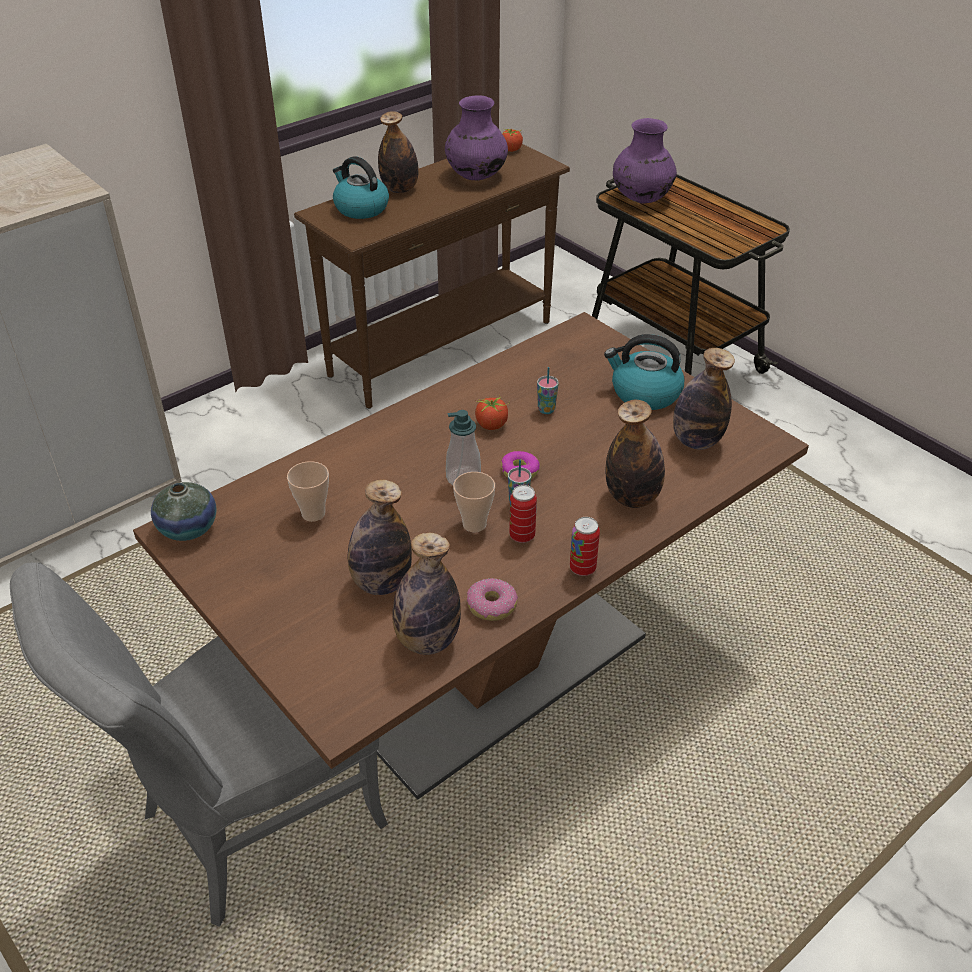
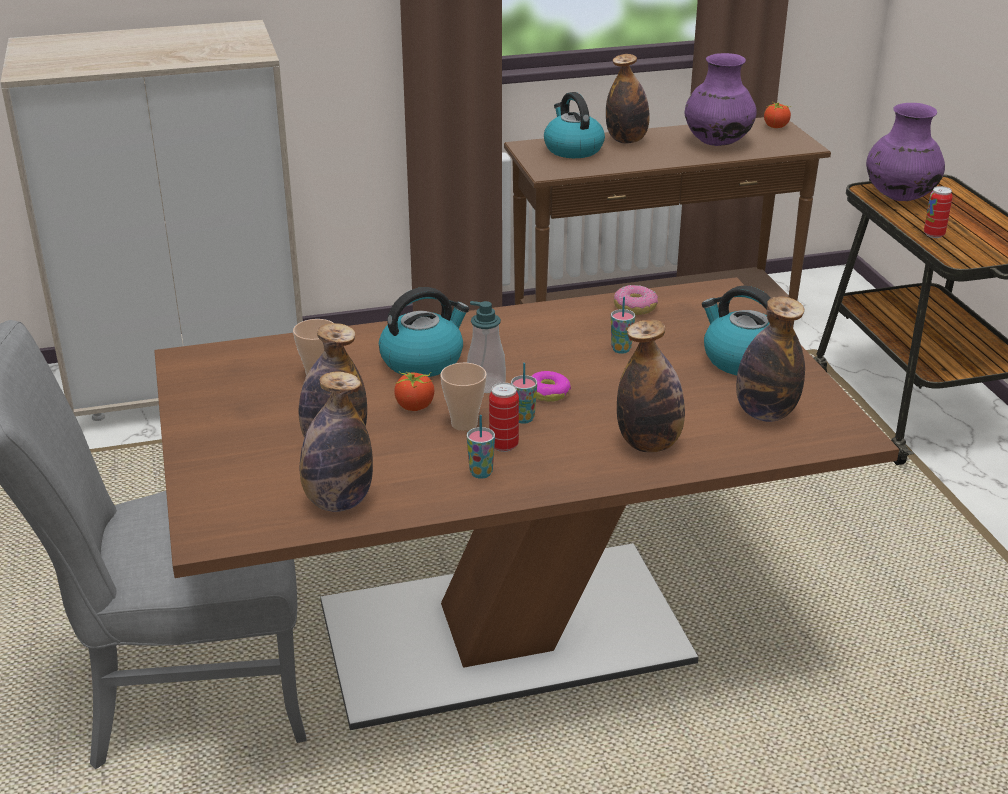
camera: 25 degrees right, 10 degrees down
vase [151,482,216,541] -> none
donut [467,578,518,621] -> donut moved to [614,285,658,315]
tomato [475,397,510,430] -> tomato moved to [394,371,434,411]
can [570,517,600,576] -> can moved to [924,186,953,238]
none -> kettle [379,287,469,377]
none -> cup [467,415,495,479]

